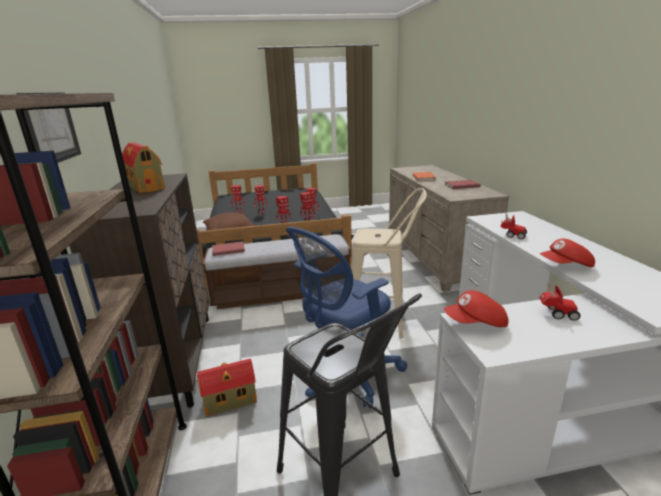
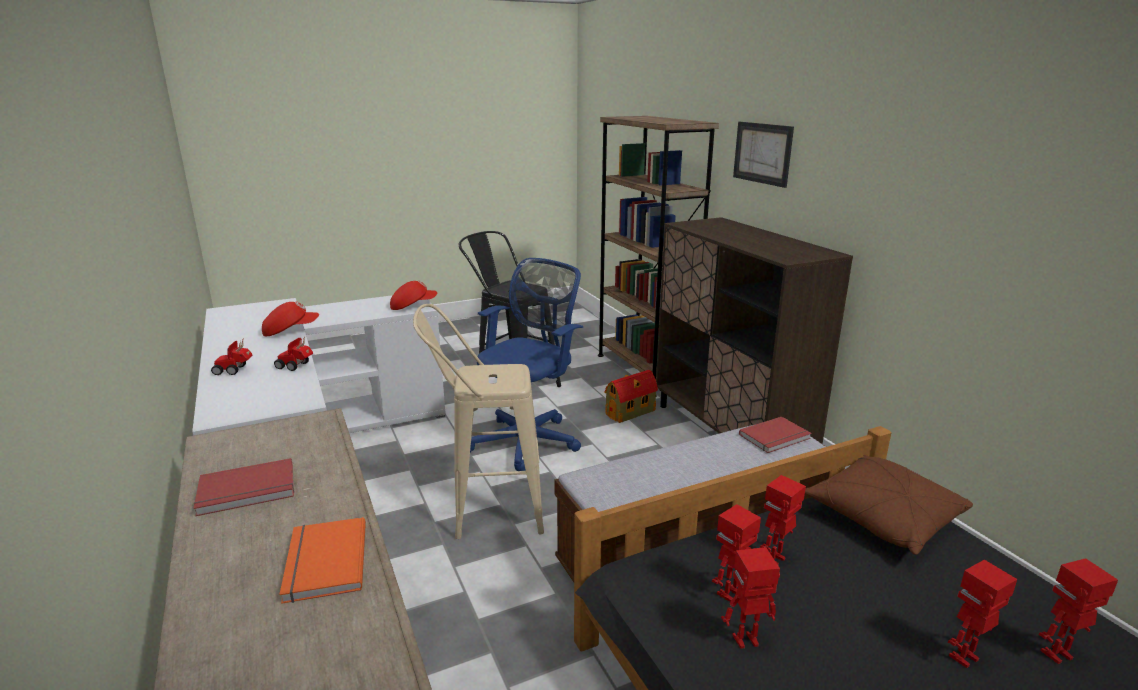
camera: 165 degrees right, 0 degrees up
toy house [122,142,165,193] -> none
toy car [539,284,581,320] -> toy car moved to [211,340,252,375]

